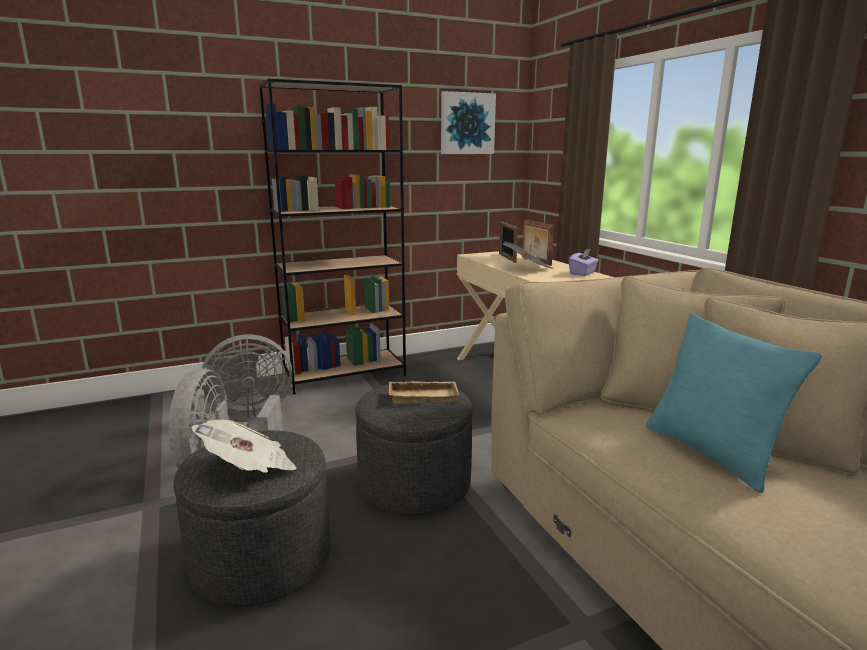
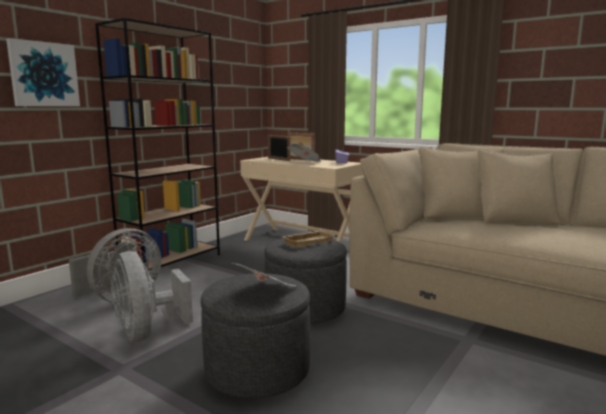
camera: 30 degrees left, 5 degrees down
picture [441,91,496,154] -> picture moved to [6,38,80,106]
turquoise pillow [646,313,822,493] -> none

